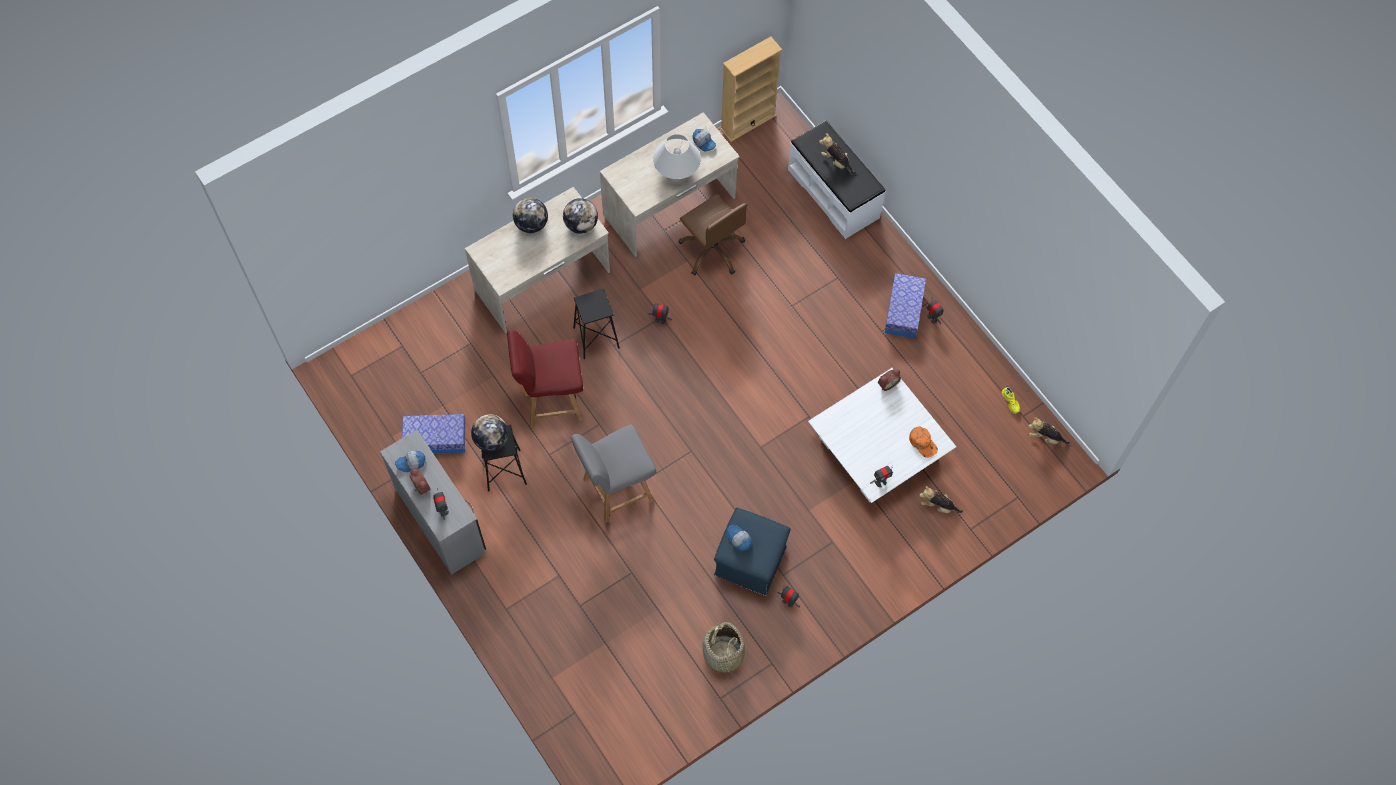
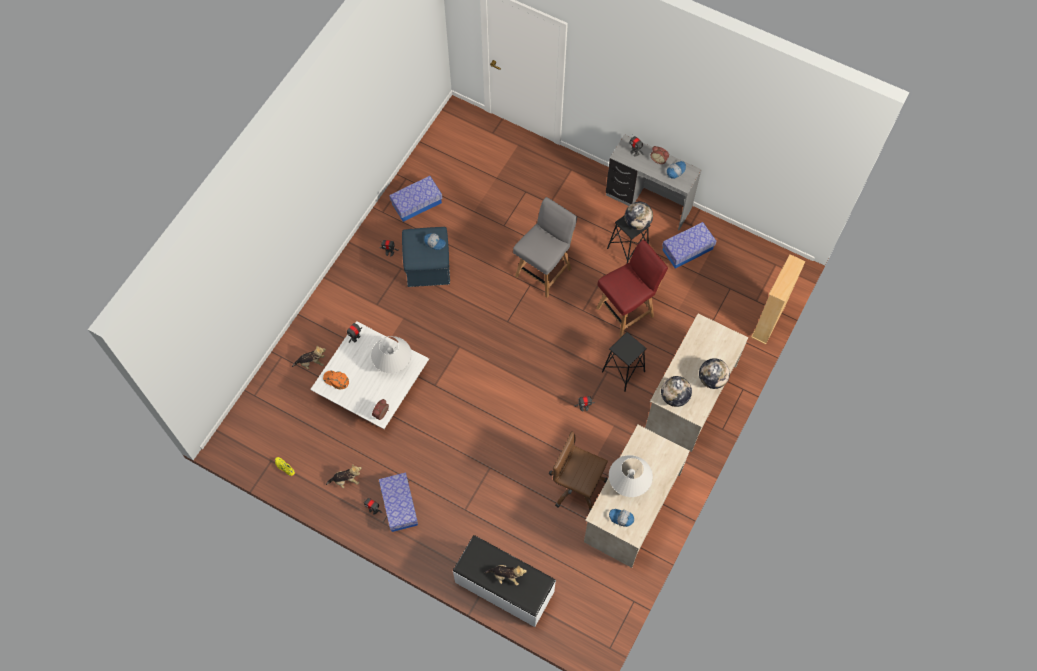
camera: 155 degrees right, 0 degrees up
basket [702,622,745,675] -> storage box [389,176,442,222]
beige bookcase [720,37,782,142] -> beige bookcase moved to [751,254,806,344]
plush toy [1028,417,1070,444] -> plush toy moved to [326,464,362,488]
none -> white table lamp [371,336,412,373]

